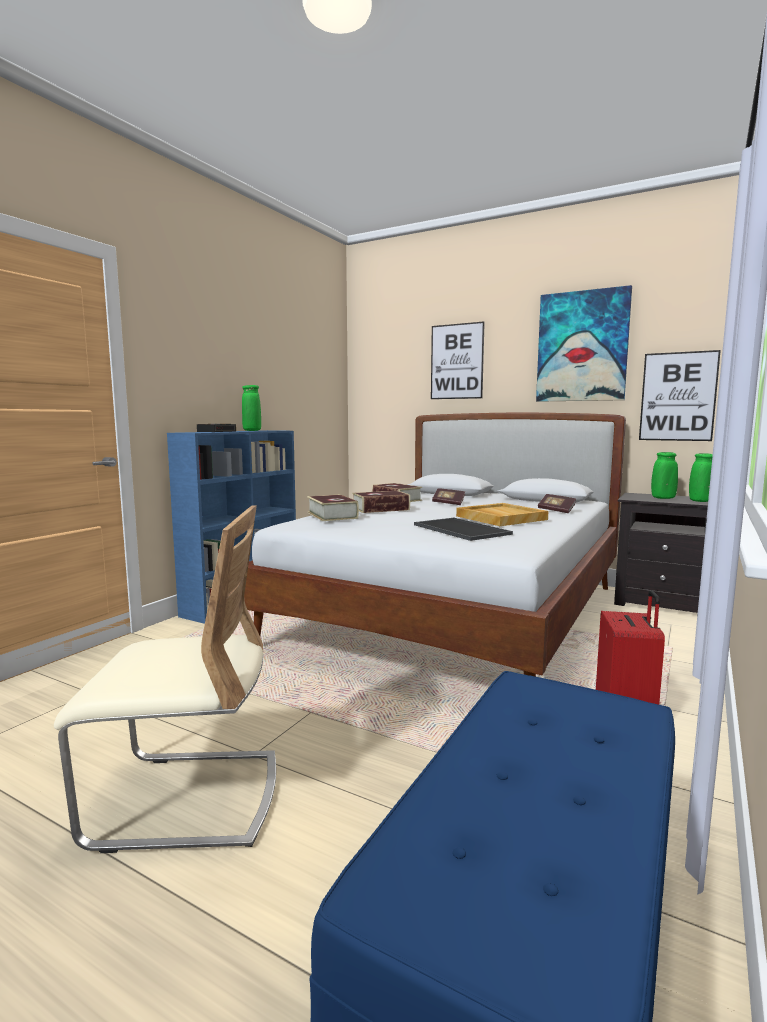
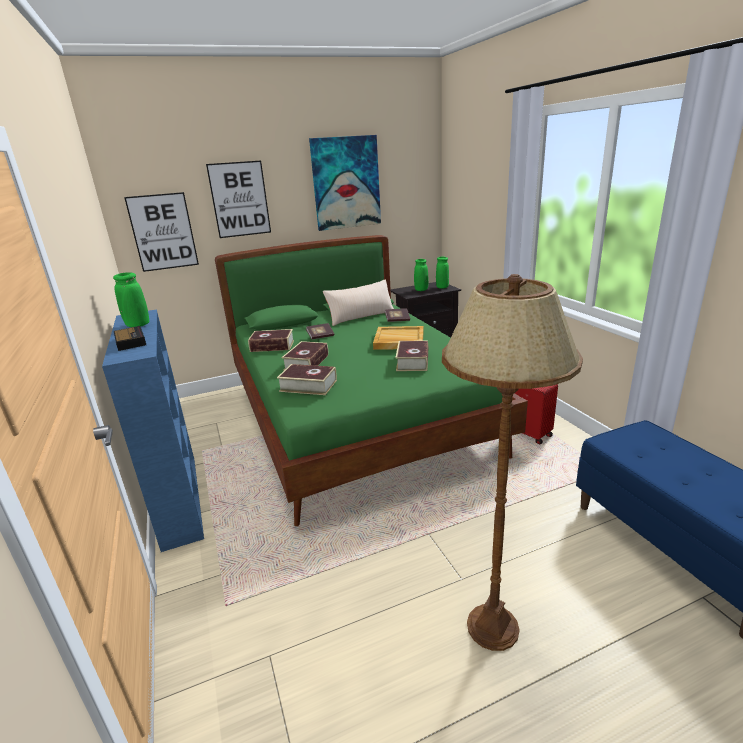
camera: 50 degrees left, 15 degrees up
beige chair [54,505,276,853] -> brown floor lamp [442,274,583,651]
white bed [244,413,626,677] -> green bed [215,235,528,526]
tray [414,518,513,541] -> book [395,340,428,371]
picture [639,350,721,441] -> picture moved to [124,192,199,272]
none -> beige pillow [323,279,394,326]

